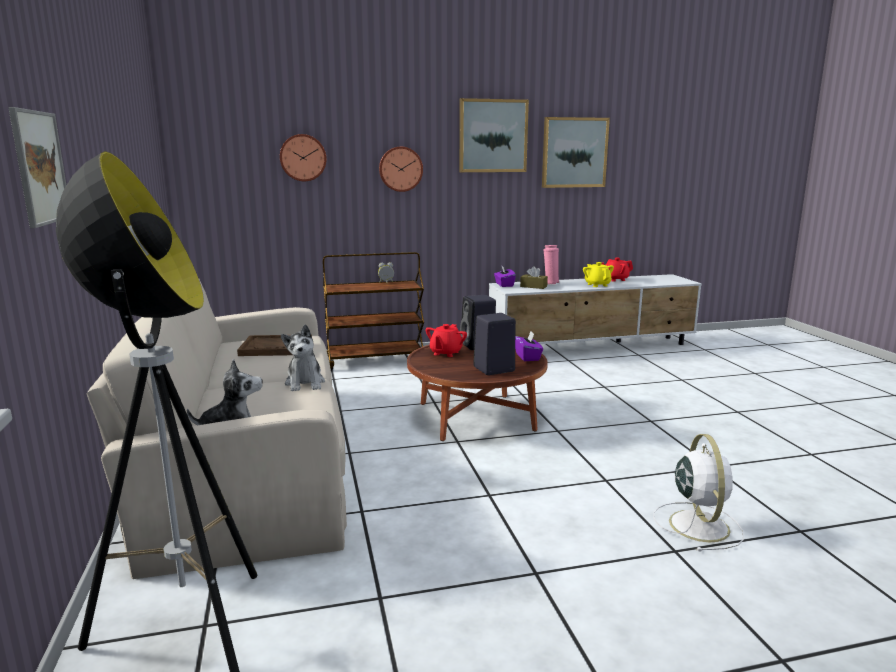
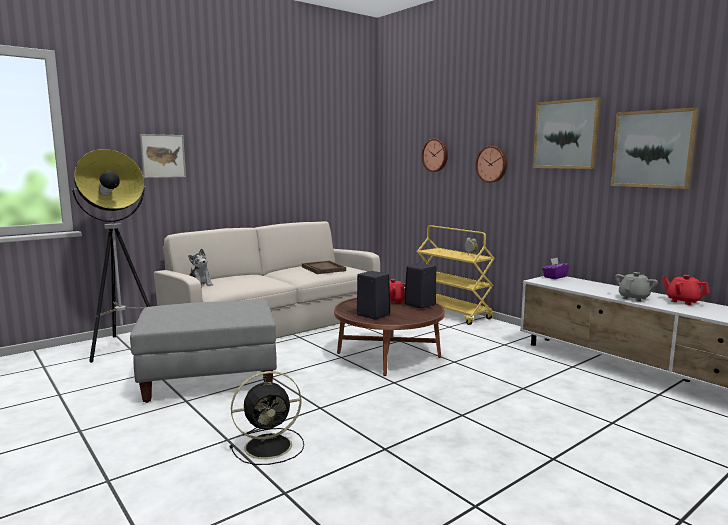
camera: 65 degrees right, 5 degrees down
plush toy [281,324,325,391] -> none
brown cart [323,252,424,371] -> yellow cart [417,225,495,325]
purple tissue box [515,331,543,361] -> none
brown tissue box [520,266,548,289] -> none
pink vase [543,245,560,285] -> none
yellow teapot [583,262,614,287] -> grey teapot [615,272,658,302]
white fan [653,434,744,551] -> black fan [229,371,304,465]
none -> grey ottoman [130,299,277,403]

